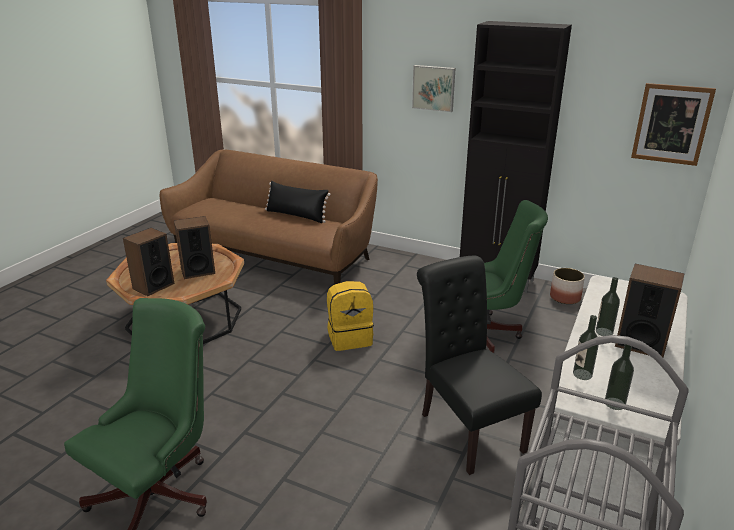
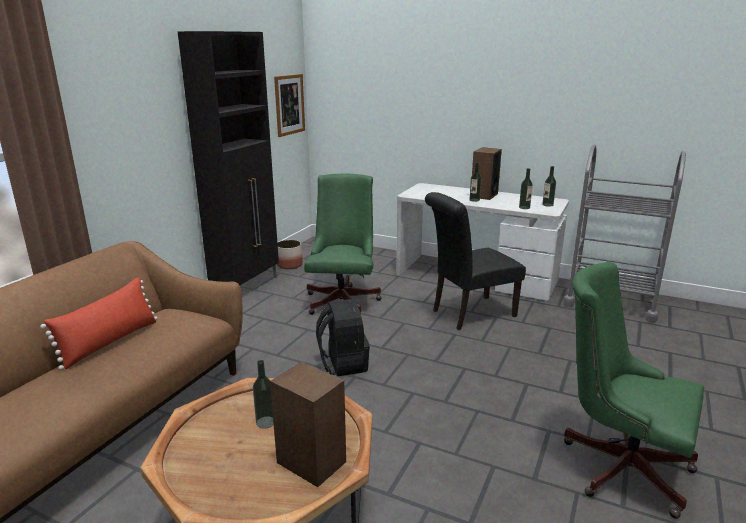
camera: 90 degrees left, 5 degrees down
speaker [174,216,215,279] -> bottle [253,360,274,428]
black pillow [265,181,331,223] -> red pillow [40,277,158,370]
yellow backpack [327,281,374,351] -> black backpack [316,299,370,377]
picture [412,65,456,112] -> none

